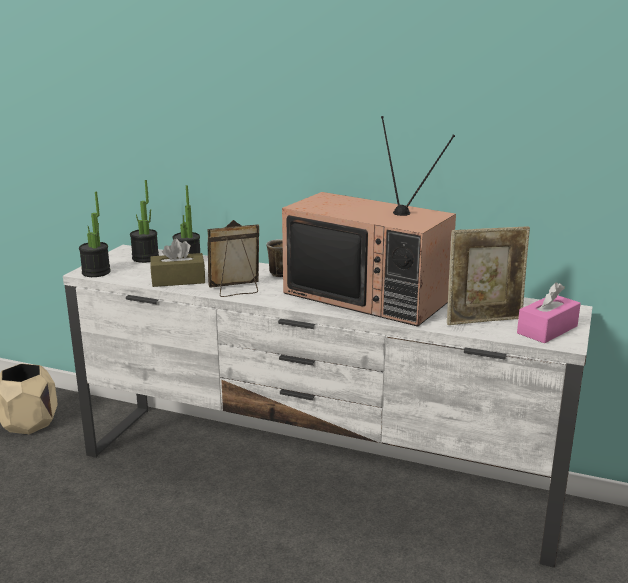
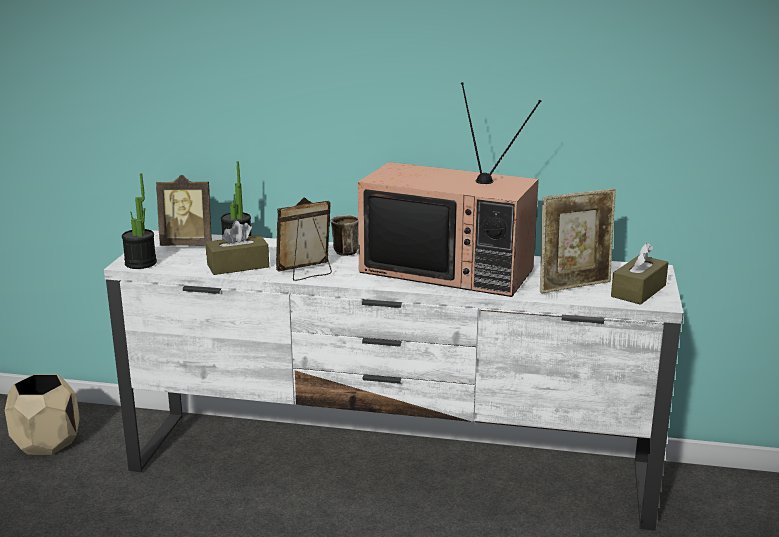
camera: 10 degrees left, 0 degrees up
potted plant [130,180,159,263] -> picture frame [156,175,212,246]
pink tissue box [517,282,581,344] -> brown tissue box [611,243,669,305]

